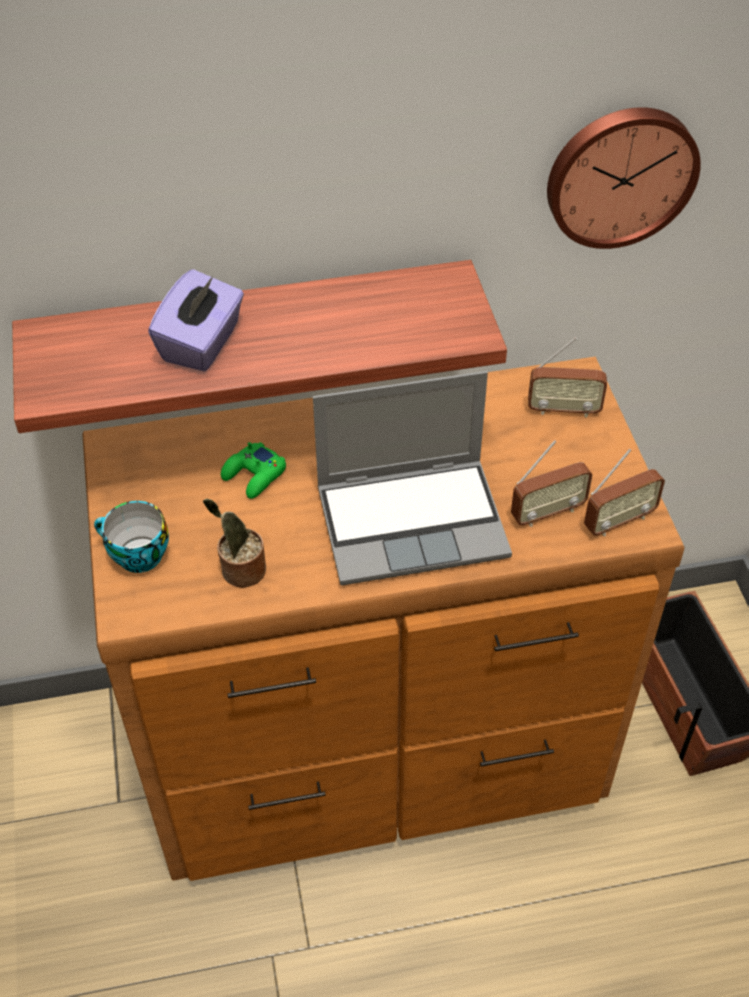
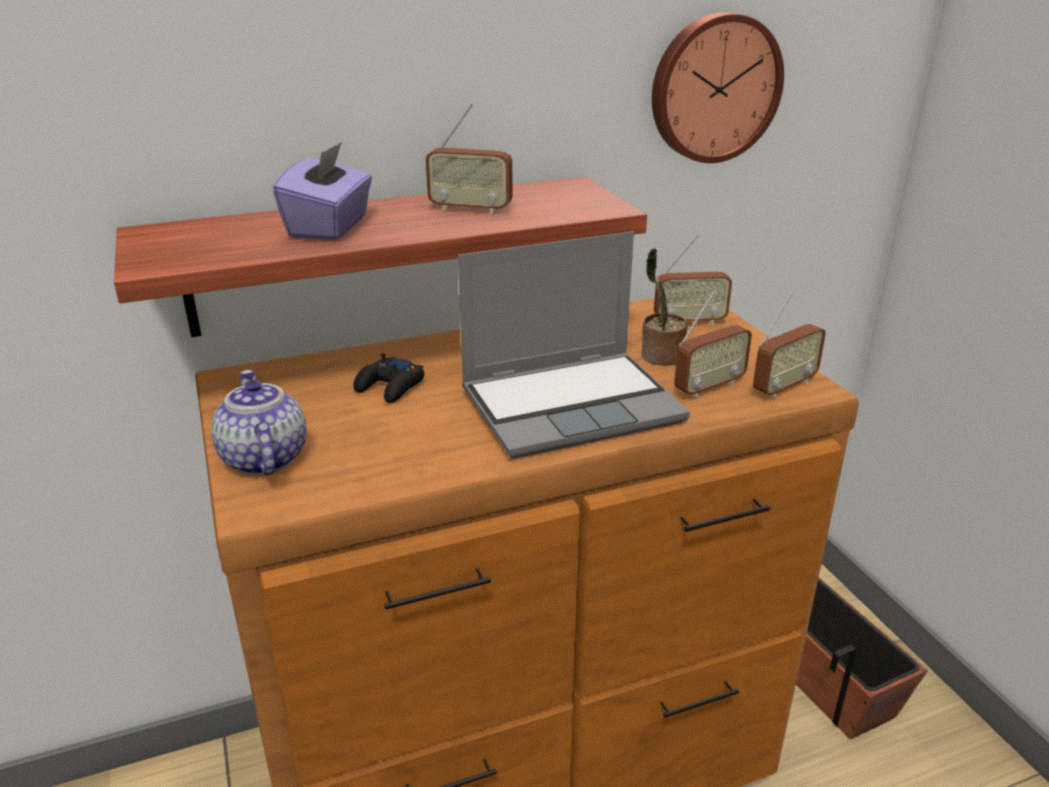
camera: 10 degrees left, 20 degrees down
cup [94,501,169,573] -> teapot [211,370,307,475]
potted plant [203,498,266,588] -> potted plant moved to [642,248,688,366]
green game controller [221,442,286,499] -> black game controller [353,353,424,403]
none -> radio [426,103,513,214]

